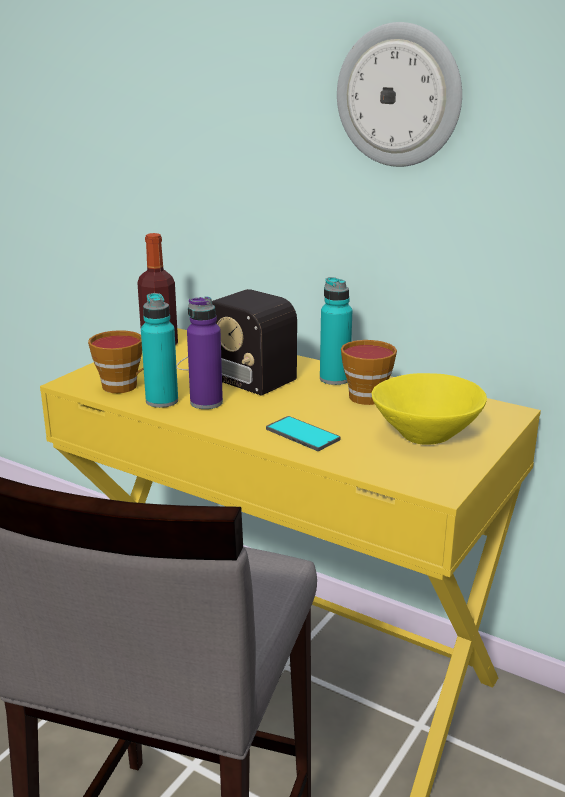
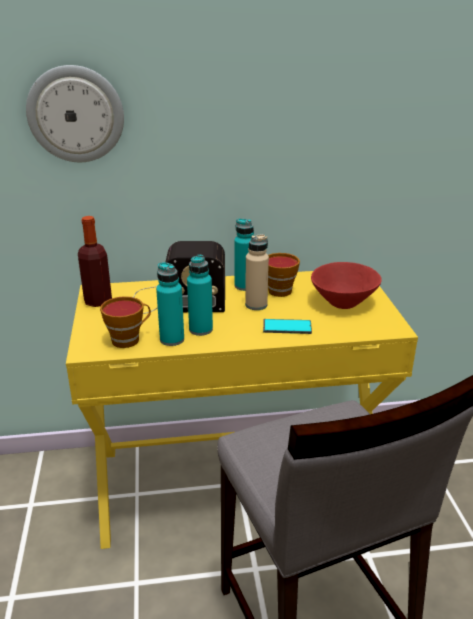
camera: 40 degrees left, 5 degrees up
purple bottle [187,296,223,409] -> turquoise bottle [187,254,213,336]
wall clock [337,22,462,167] -> wall clock moved to [26,65,124,162]
yellow bowl [372,373,487,445] -> red bowl [311,262,382,309]
none -> beige bottle [245,234,269,310]

